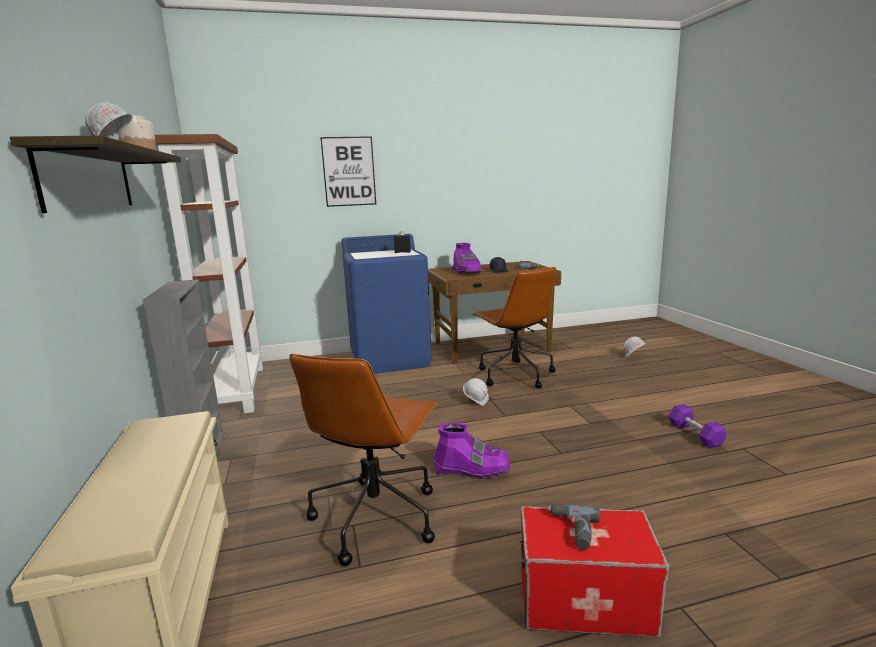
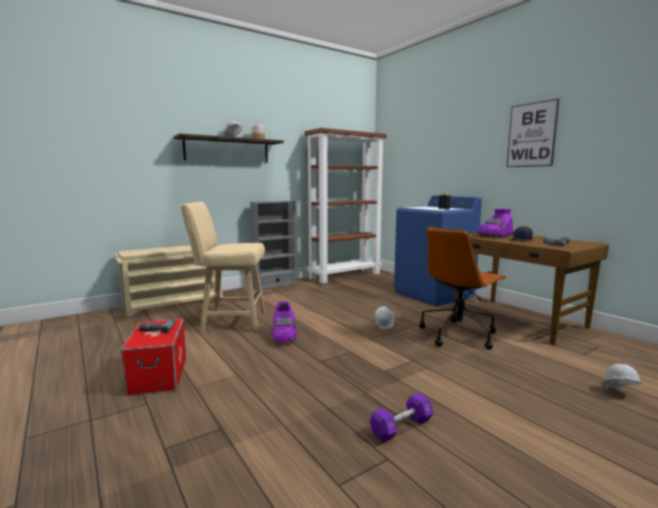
camera: 70 degrees right, 5 degrees down
brown office chair [290,354,438,566] -> beige stool [181,202,266,332]
picture [320,136,376,207] -> picture moved to [507,98,559,167]

